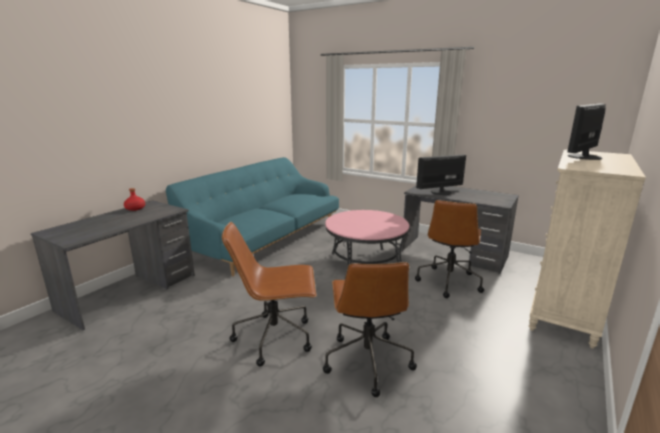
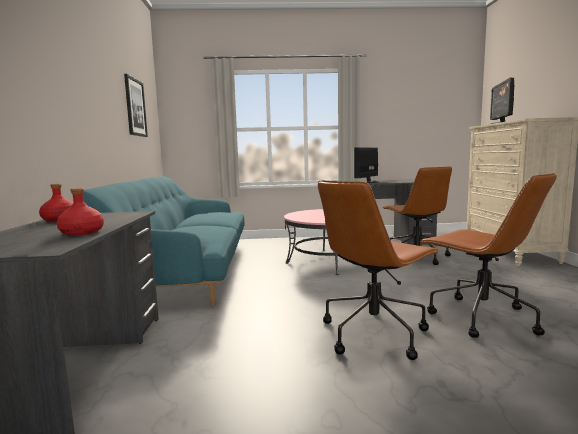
camera: 35 degrees left, 10 degrees down
none -> red bottle [57,188,104,236]
none -> picture [124,74,148,137]

